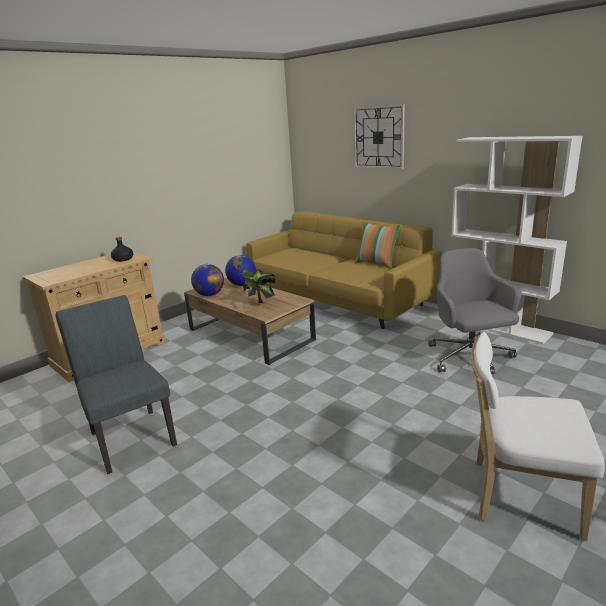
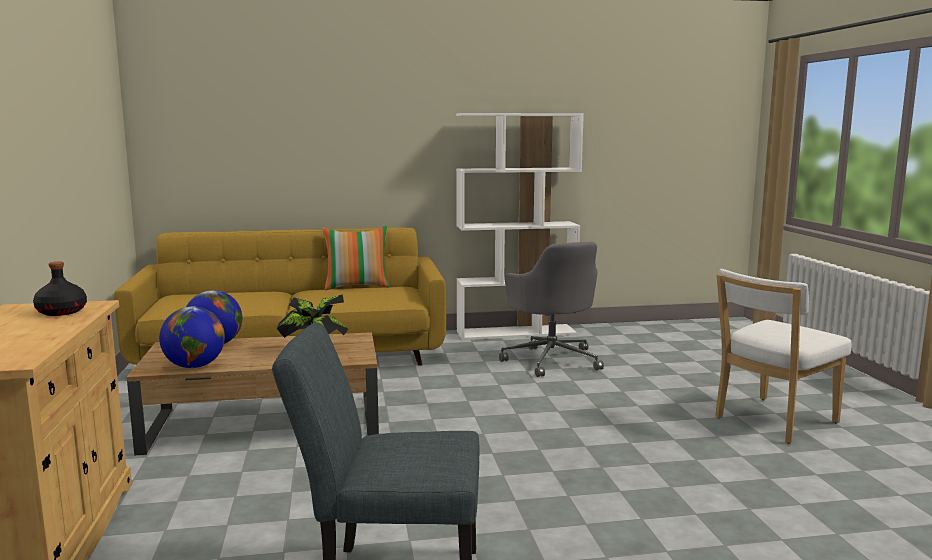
camera: 55 degrees left, 10 degrees down
wall clock [353,104,405,169] -> none
grey office chair [428,248,521,374] -> grey office chair turned 135 degrees counterclockwise [499,242,604,377]

